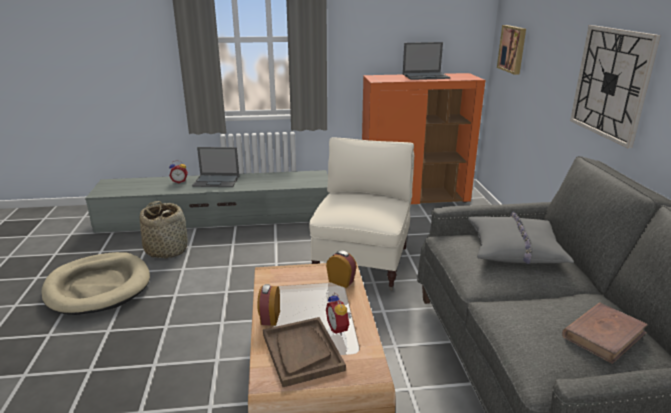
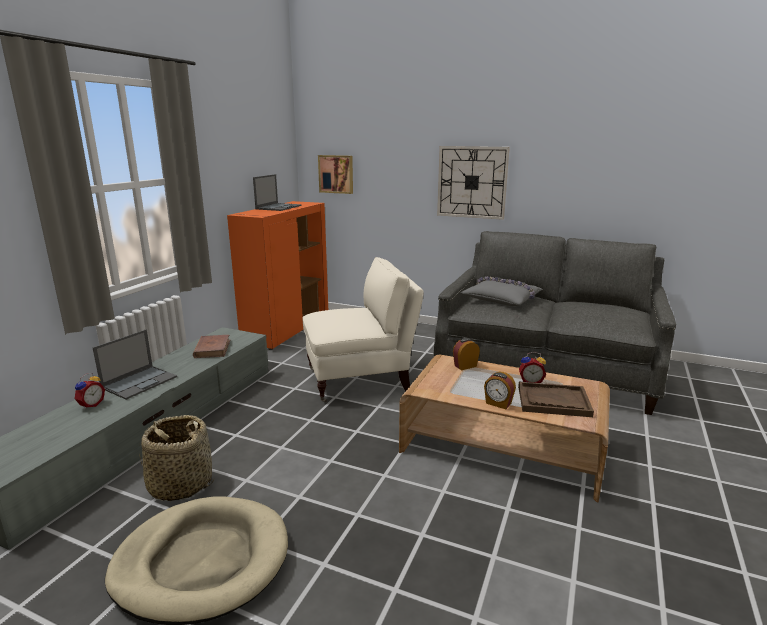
camera: 60 degrees left, 5 degrees down
beige armchair [309,137,414,291] -> beige armchair turned 120 degrees clockwise [302,257,423,403]
brown book [562,302,648,364] -> brown book moved to [193,335,231,358]

